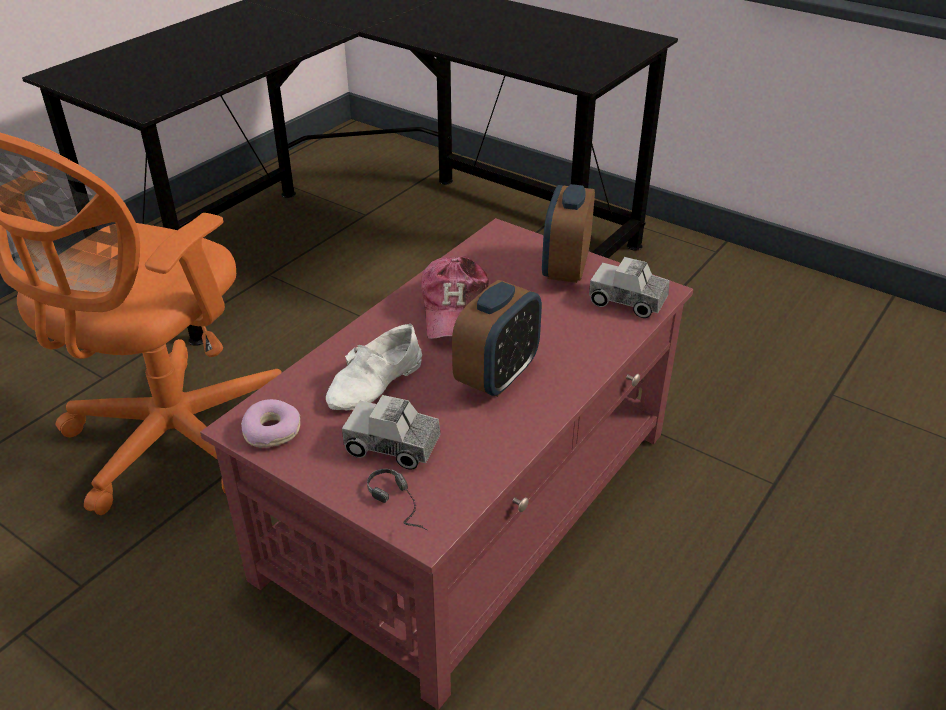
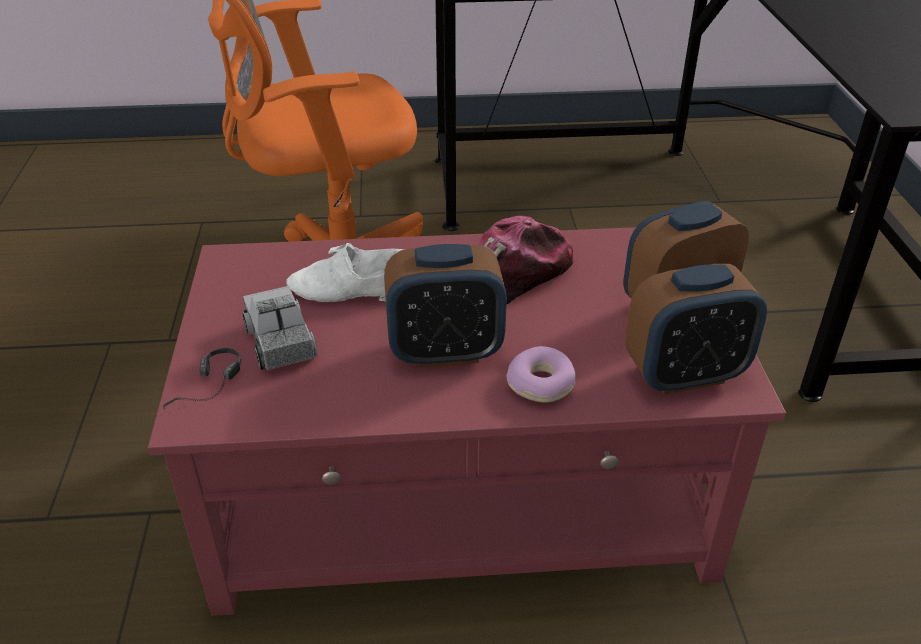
camera: 50 degrees right, 0 degrees up
donut [241,399,300,448] -> donut moved to [506,346,576,403]
toy truck [589,257,669,318] -> alarm clock [625,264,767,394]

